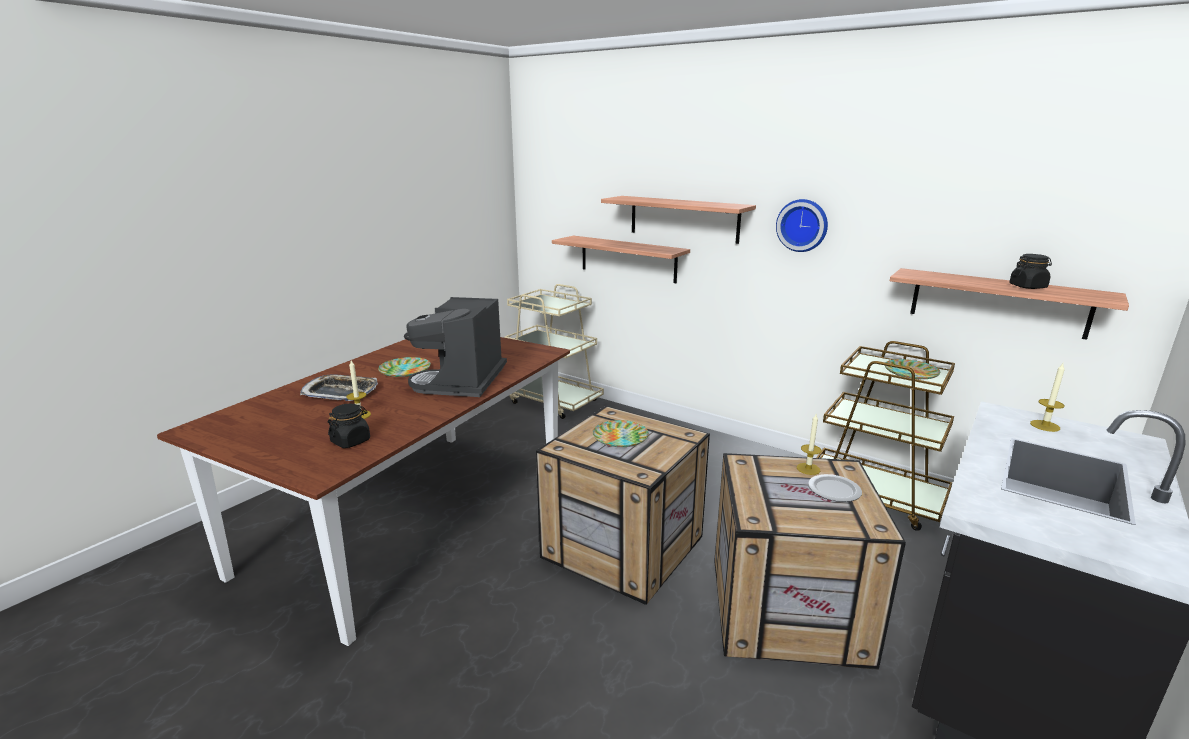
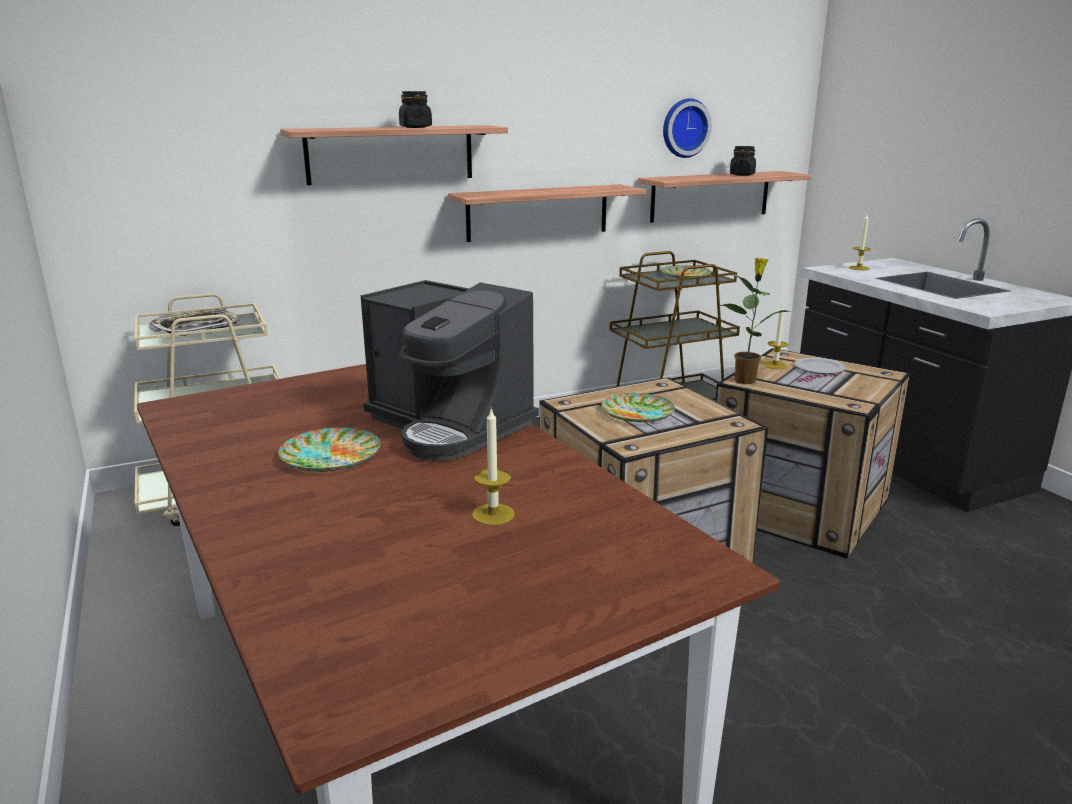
camera: 60 degrees left, 0 degrees up
tray [300,374,378,401] -> tray moved to [149,308,242,336]
black jar [328,404,370,448] -> black jar moved to [399,91,432,128]
shelf [552,236,690,283] -> shelf moved to [448,184,646,242]
wall clock [776,199,828,252] -> wall clock moved to [663,98,712,158]
none -> potted plant [719,258,791,384]

